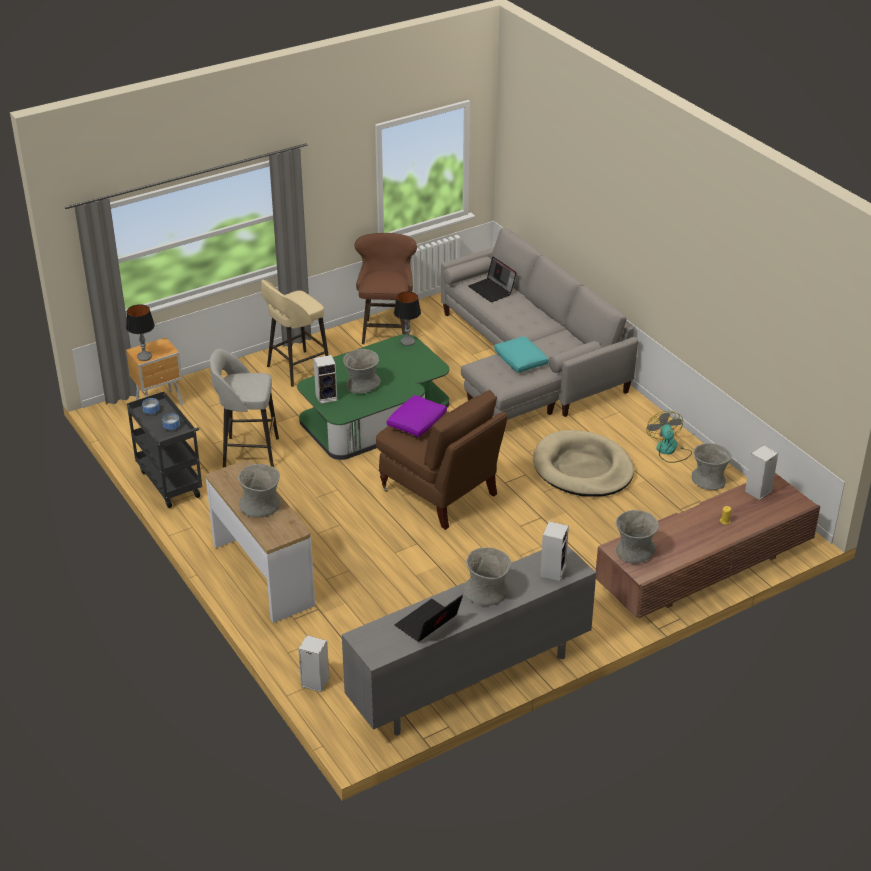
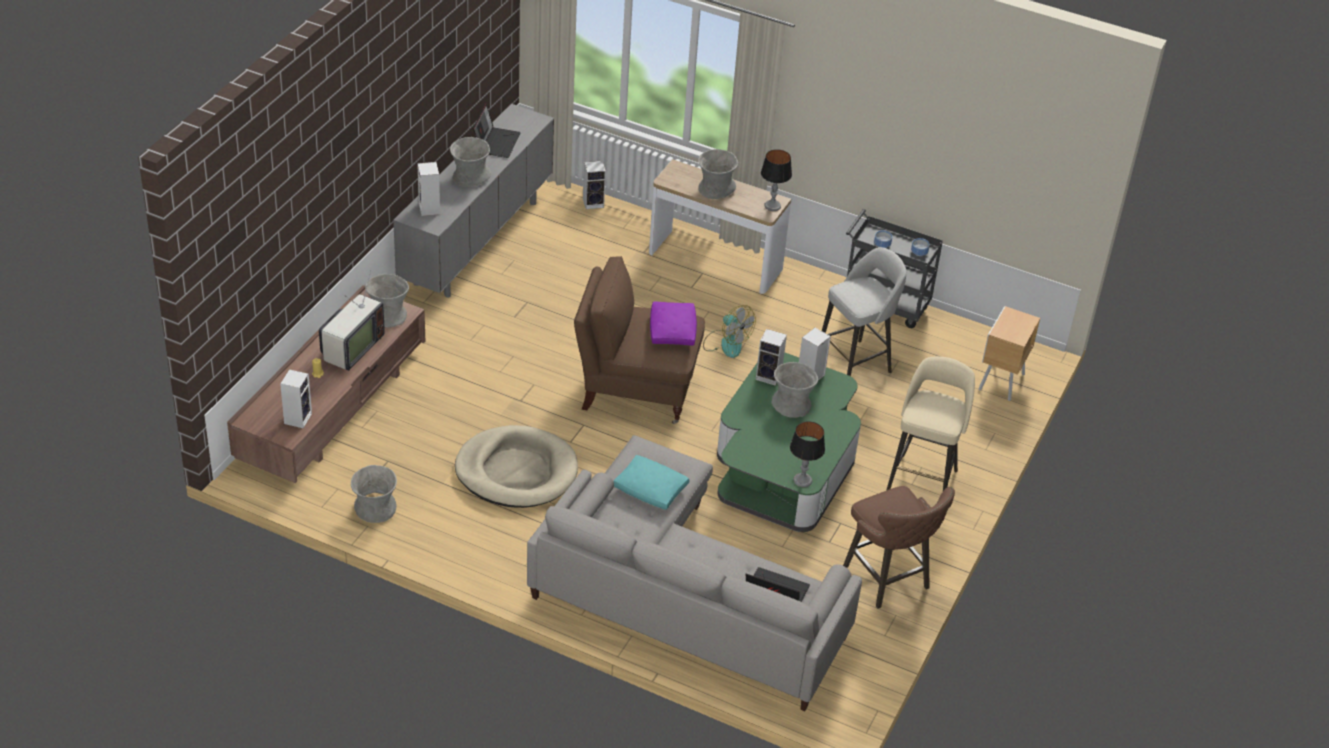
camera: 145 degrees right, 5 degrees up
table lamp [126,304,155,361] -> table lamp moved to [761,149,792,211]
fan [646,411,692,463] -> fan moved to [703,305,756,358]
none -> television [319,271,385,371]
none -> speaker [756,329,787,386]

